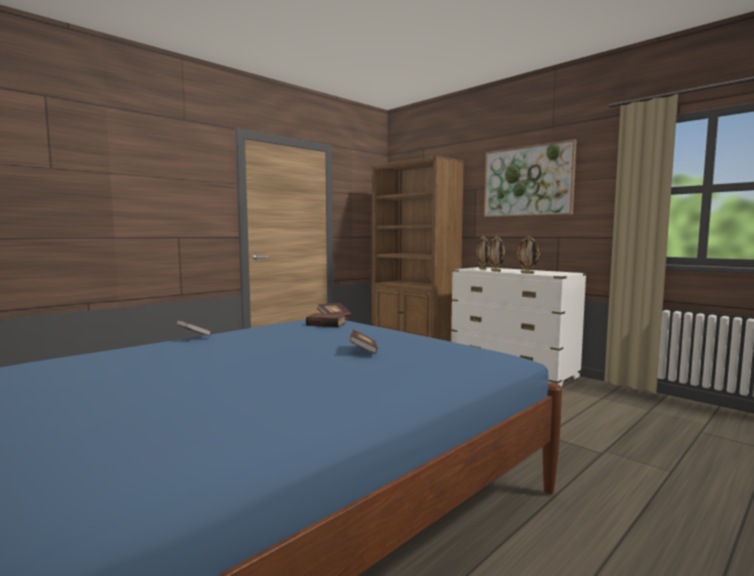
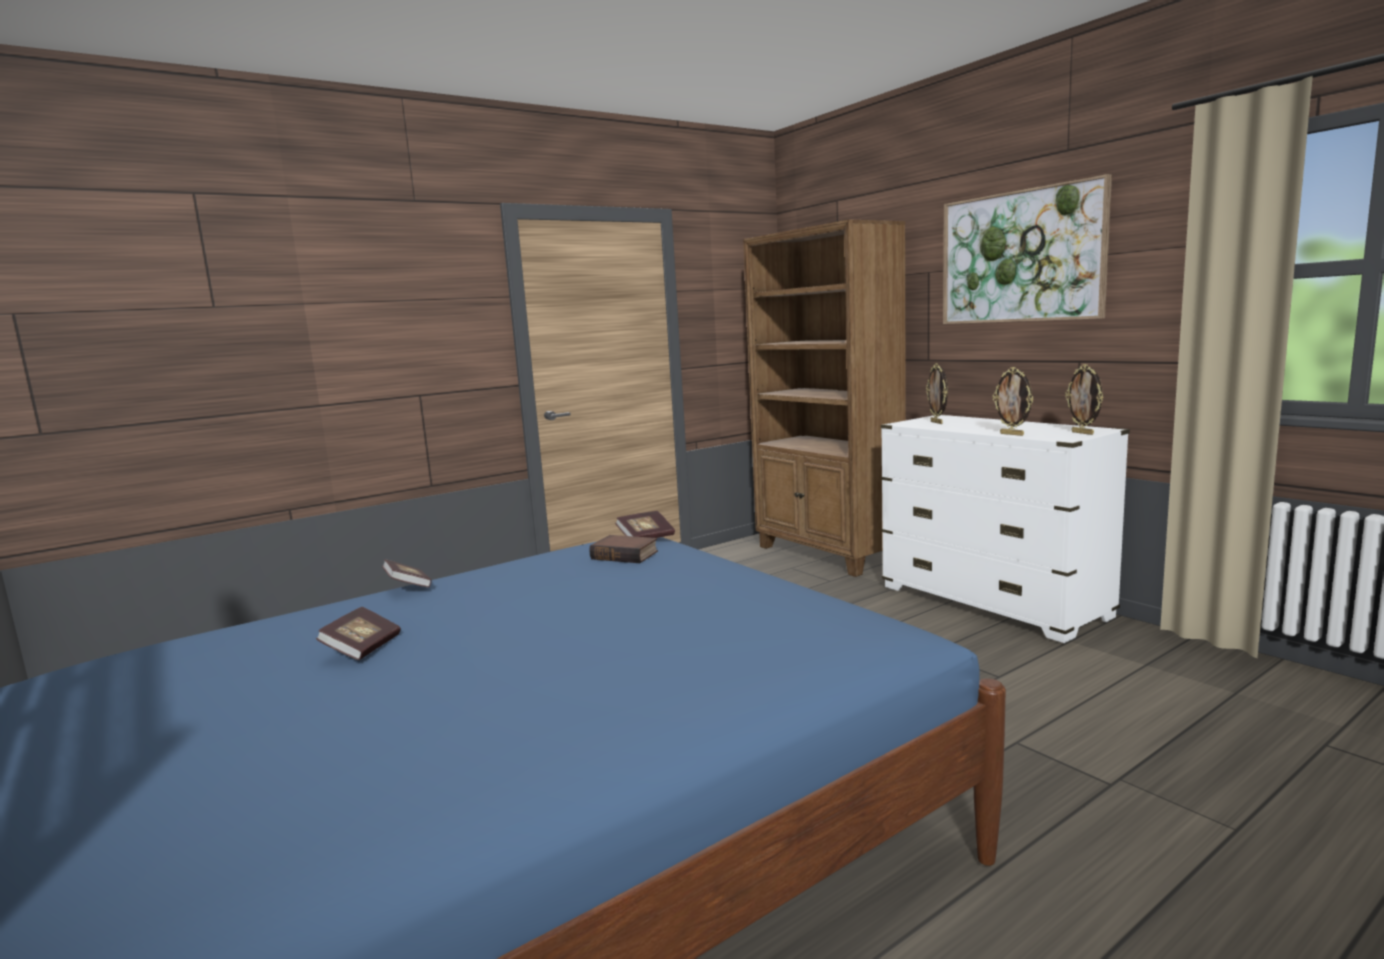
camera: 10 degrees right, 5 degrees up
book [349,329,378,354] -> book moved to [316,607,401,661]
picture frame [488,236,505,272] -> picture frame moved to [1065,364,1103,435]

